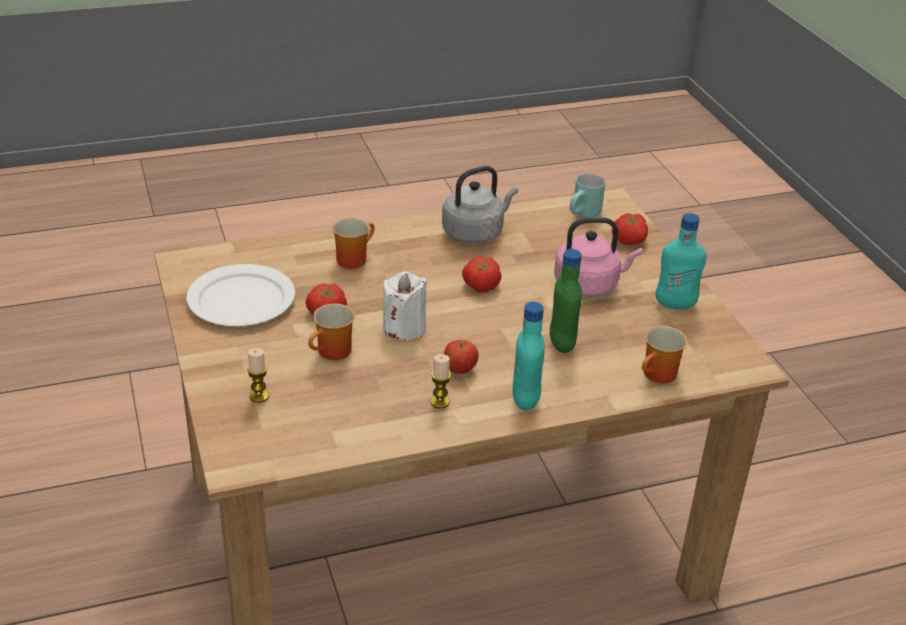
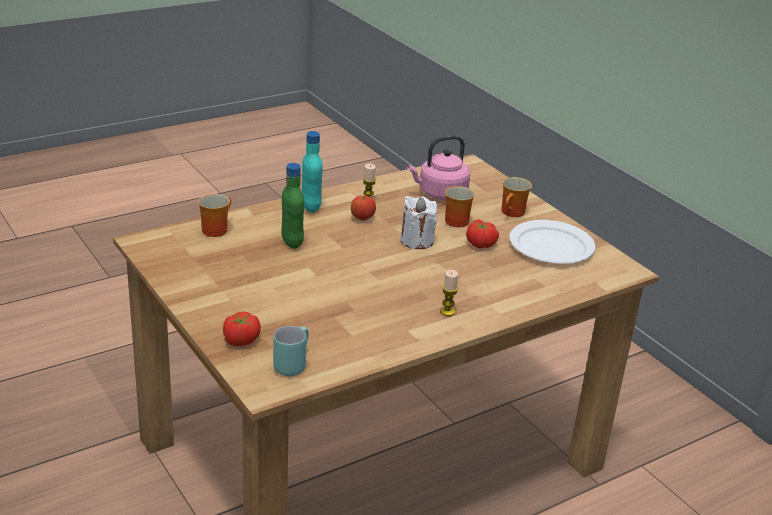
camera: 165 degrees right, 5 degrees down
candle [247,348,269,403] -> candle moved to [440,269,458,316]
mug [332,218,375,269] -> mug moved to [502,177,532,217]
grey kettle [442,166,518,244] -> none
tomato [462,256,502,293] -> none
pink kettle [554,217,642,297] -> pink kettle moved to [407,135,470,200]
turquoise bottle [655,213,707,309] -> none

